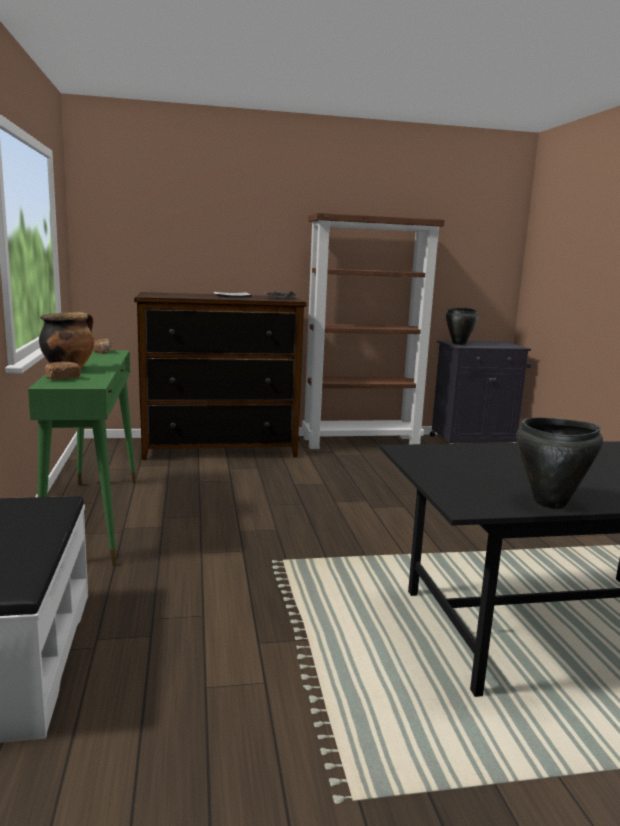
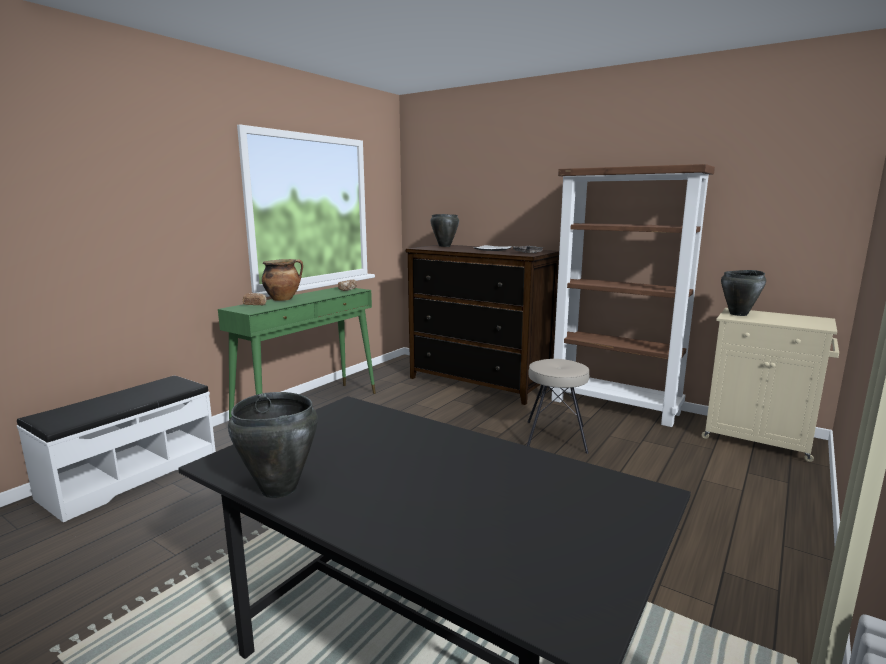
camera: 45 degrees right, 0 degrees up
black cabinet [430,340,531,444] -> beige cabinet [701,308,839,462]
none -> black cooking pot [430,214,459,247]
none -> beige stool [527,359,589,454]

